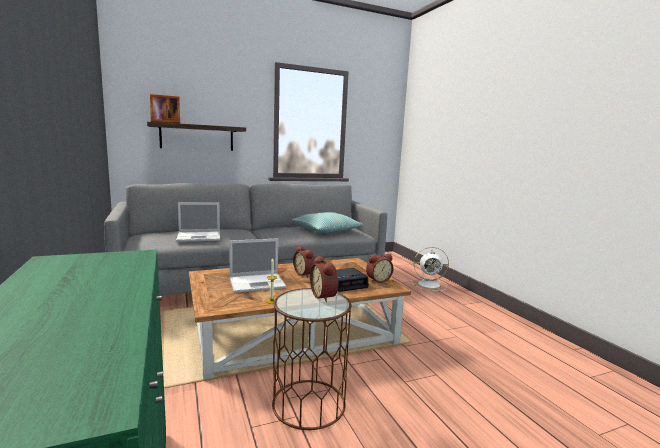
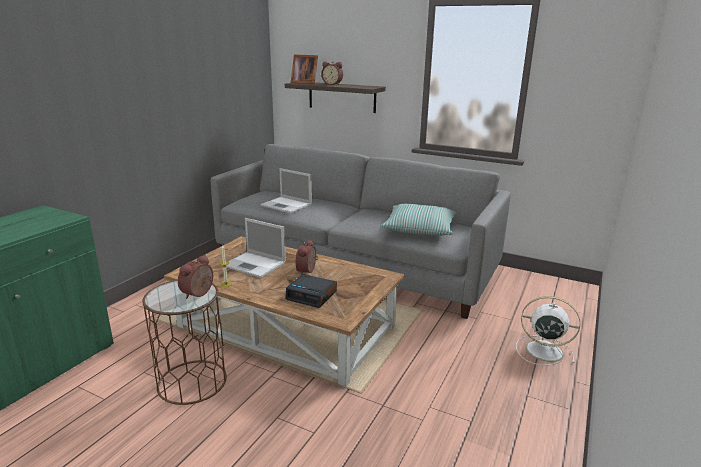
camera: 50 degrees right, 10 degrees up
alarm clock [366,254,394,283] -> alarm clock moved to [321,61,343,85]
white fan [410,247,449,291] -> white fan turned 150 degrees clockwise [516,296,580,365]

